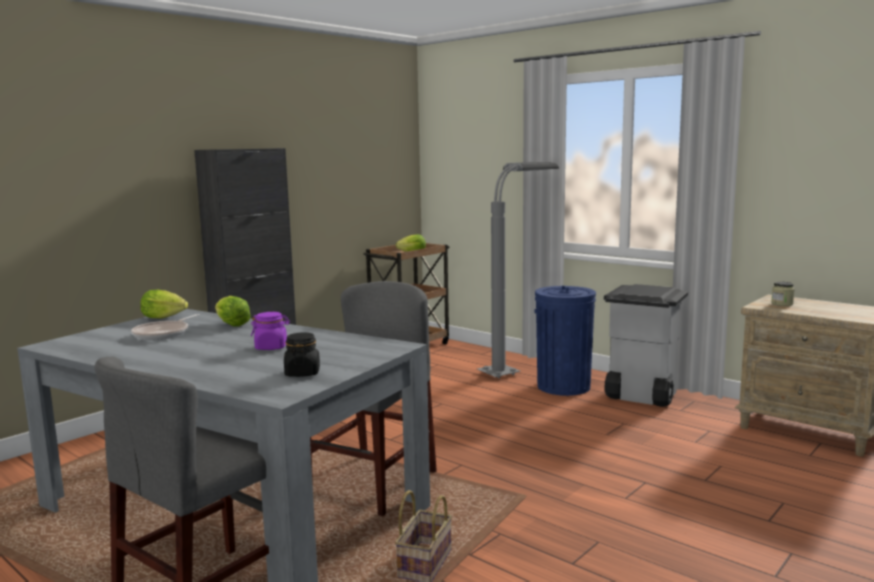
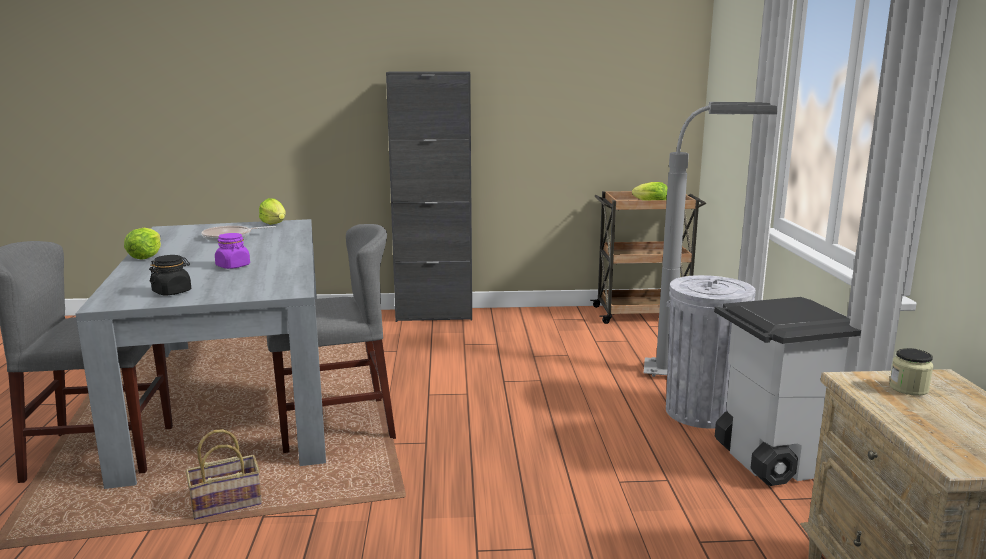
camera: 45 degrees right, 5 degrees up
lettuce [215,296,251,327] -> lettuce moved to [124,228,161,260]
blue trash can [534,286,596,396] -> grey trash can [666,275,756,429]

